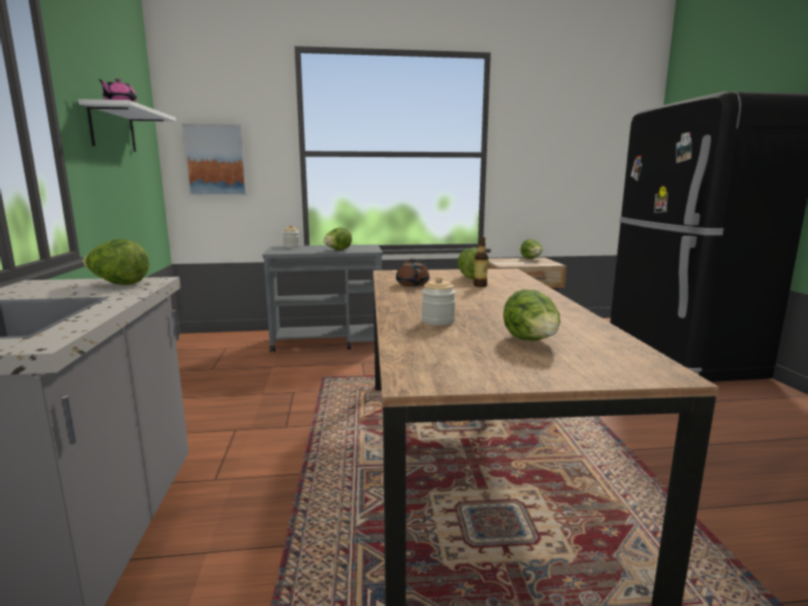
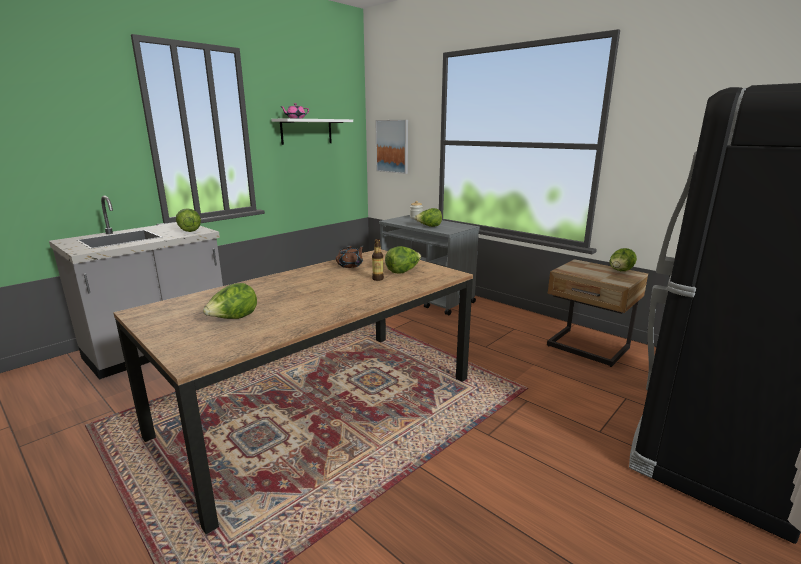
camera: 50 degrees right, 5 degrees up
jar [421,276,456,326] -> none

